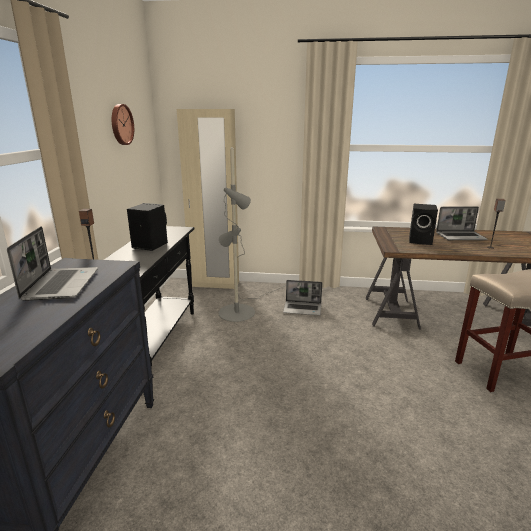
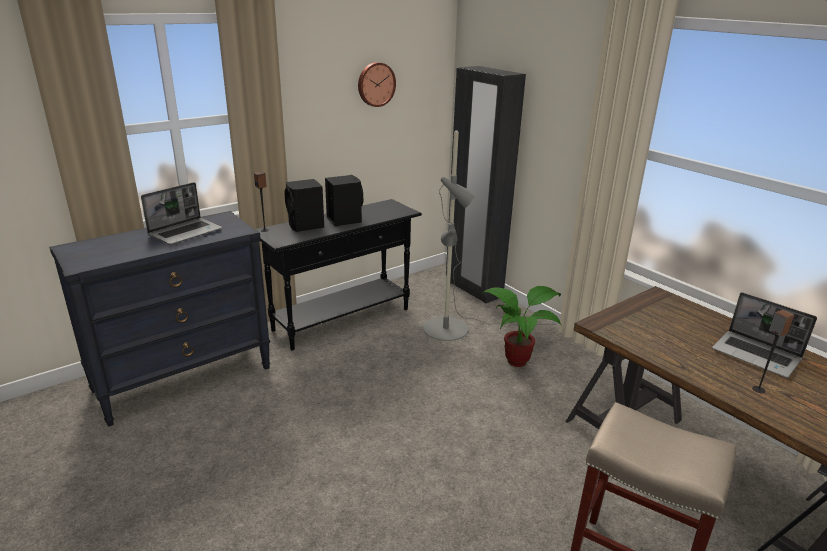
camera: 45 degrees right, 5 degrees up
beige wardrobe [177,109,239,289] -> black wardrobe [446,66,526,303]
laptop [283,280,322,316] -> potted plant [481,286,562,367]
black speaker [409,204,438,245] -> black speaker moved to [284,179,324,232]

